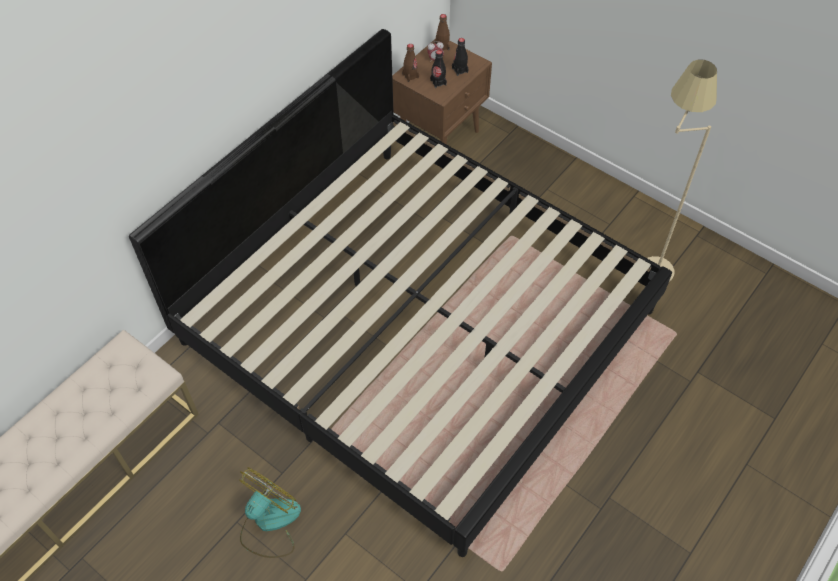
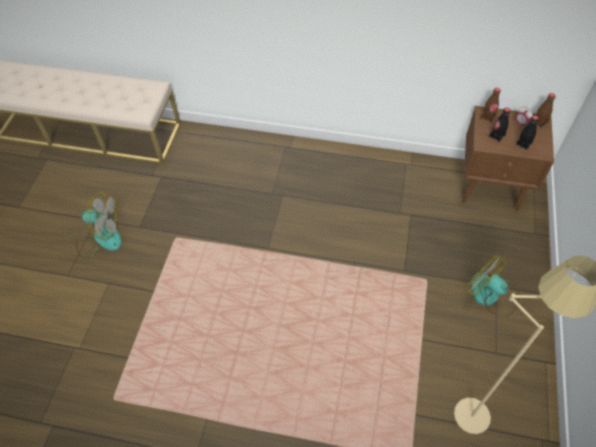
camera: 65 degrees right, 0 degrees up
bed [129,29,672,557] -> none
none -> fan [465,254,519,317]

